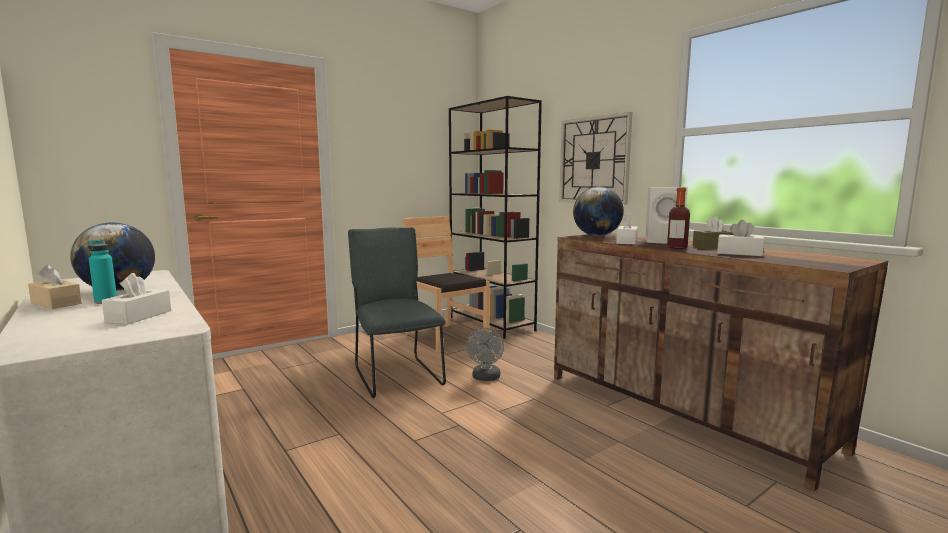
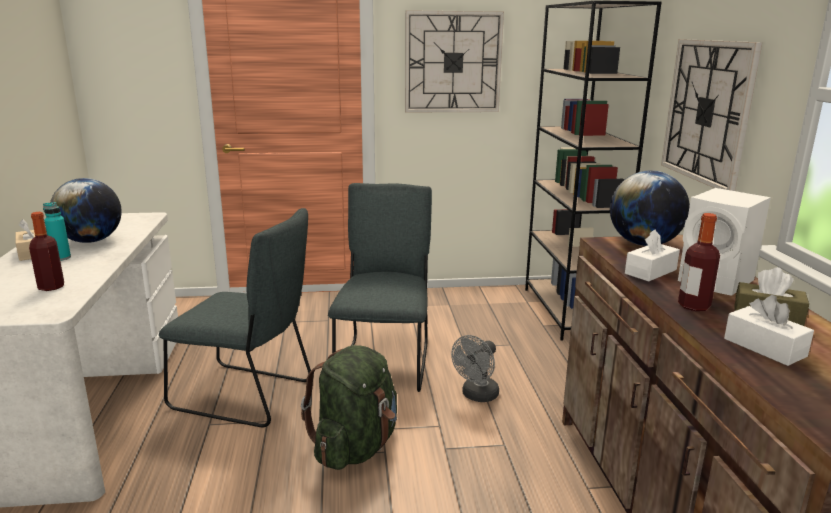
camera: 30 degrees right, 10 degrees up
white tissue box [102,273,171,324] -> bottle [29,212,64,291]
brown chair [403,216,490,353] -> none
none -> grey chair [159,208,311,427]
none -> green backpack [301,345,397,470]
none -> wall clock [405,10,504,113]

